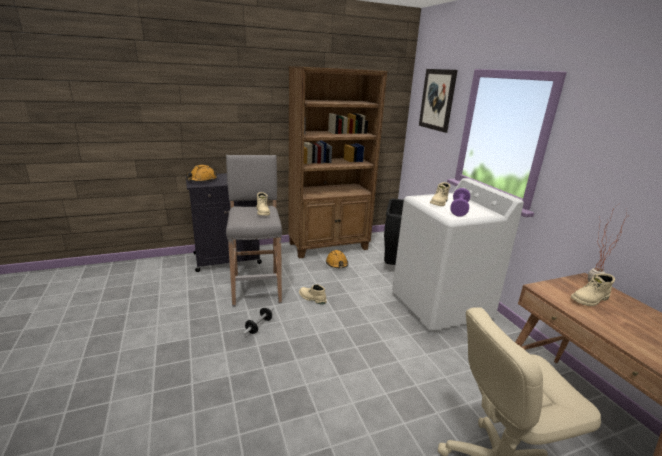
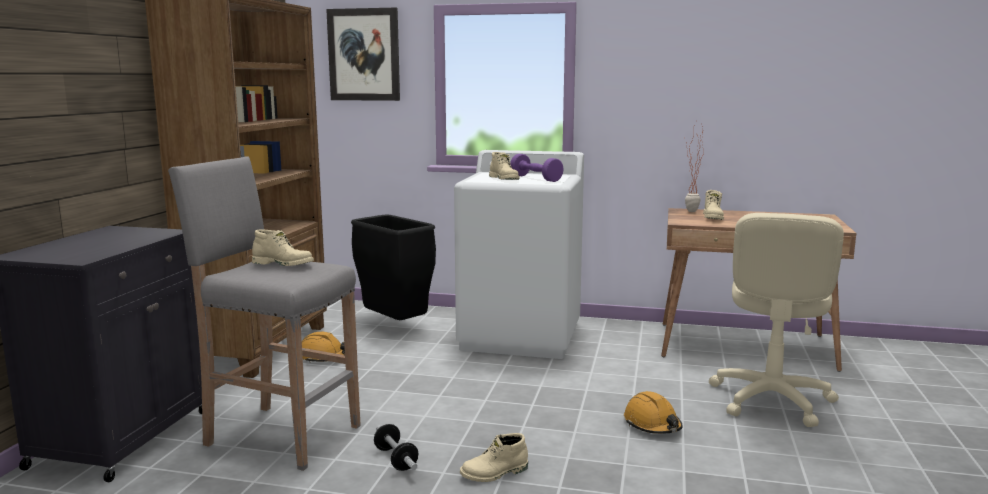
camera: 55 degrees left, 10 degrees down
orange hard hat [186,165,217,182] -> orange hard hat moved to [624,391,683,434]
beige boot [299,284,327,305] -> beige boot moved to [460,433,528,482]

